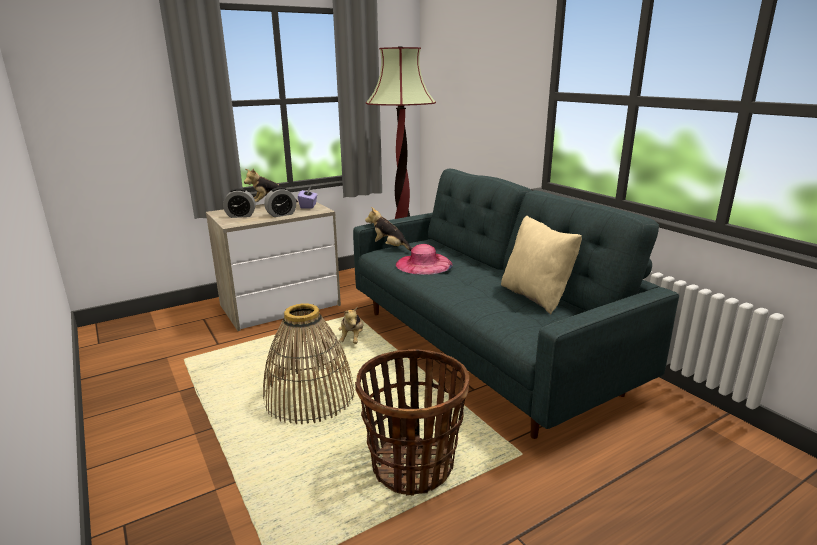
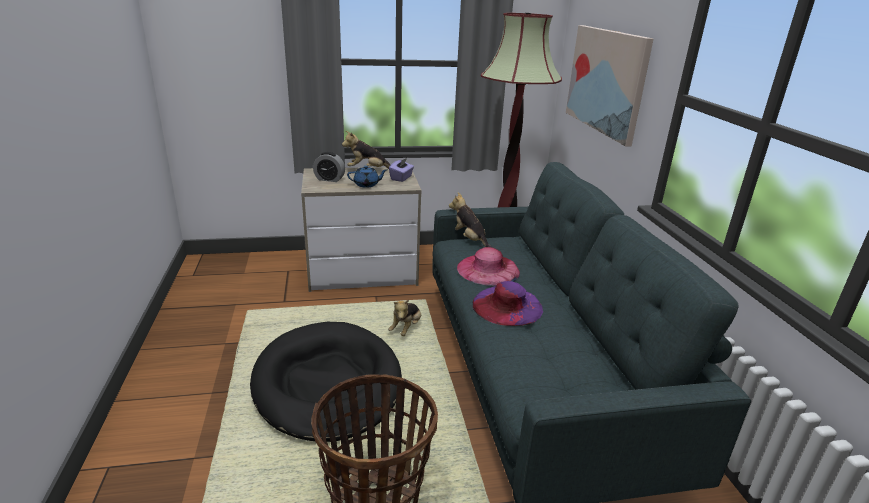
camera: 20 degrees right, 5 degrees up
basket [263,304,354,424] -> black dog bed [250,322,402,442]
alarm clock [264,187,296,217] -> blue teapot [347,166,387,188]
beige pillow [501,215,582,314] -> none
none -> purple hat [473,281,543,326]
none -> picture [566,25,653,146]

